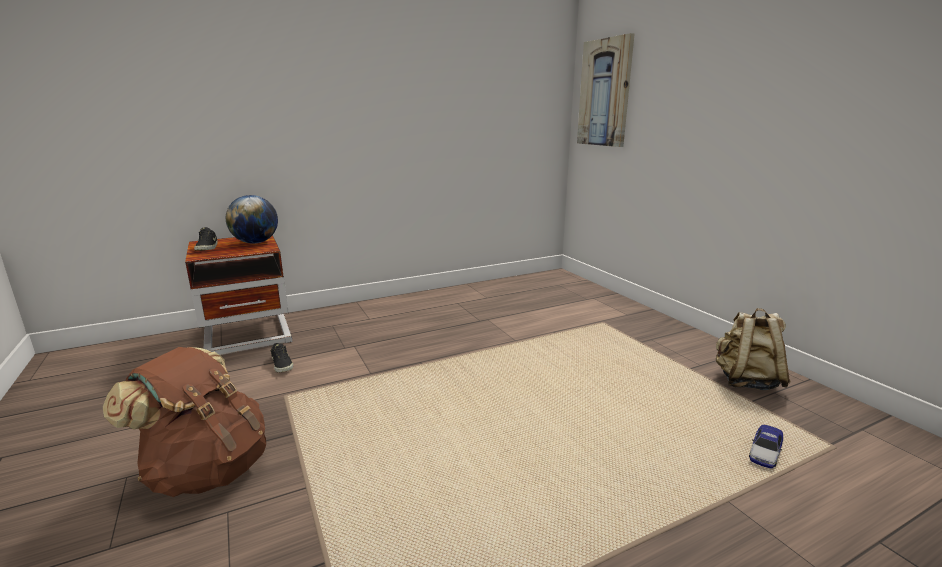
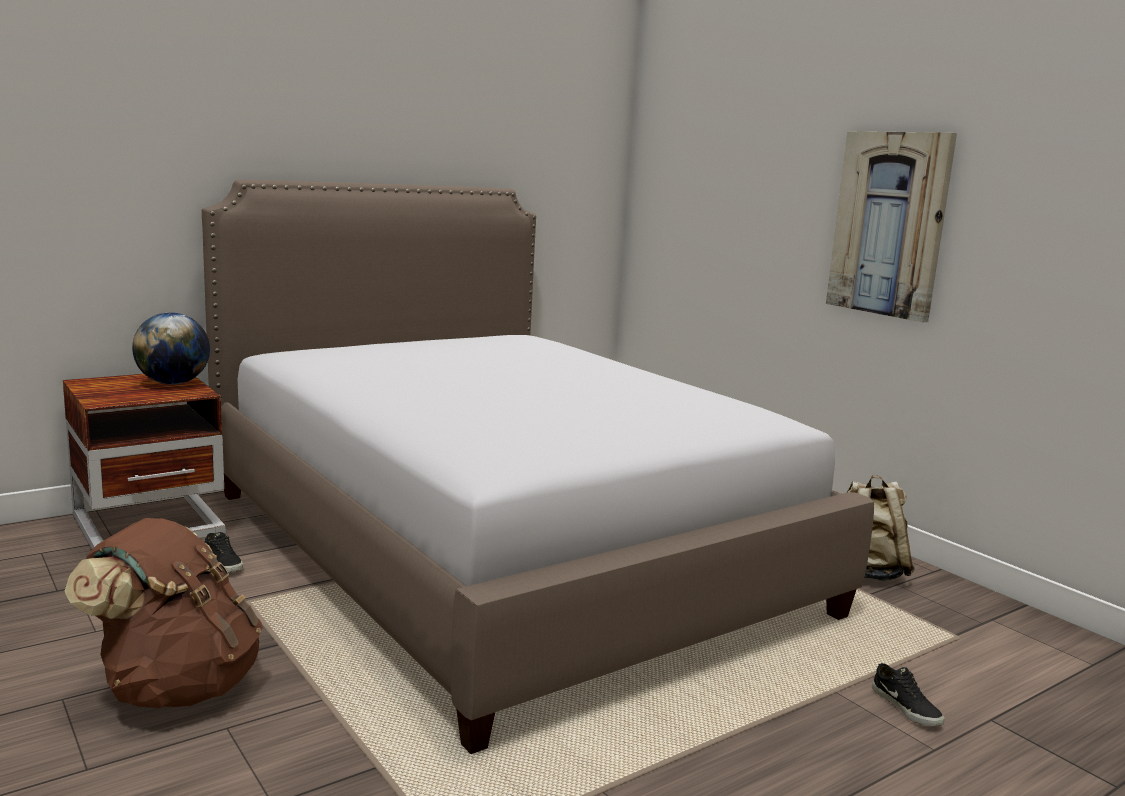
camera: 10 degrees left, 5 degrees down
black shoe [194,227,218,251] -> black shoe moved to [872,663,945,726]
picture [577,33,634,147] -> picture moved to [826,131,957,322]
toy car [749,425,783,469] -> none
none -> bed [202,180,874,754]

